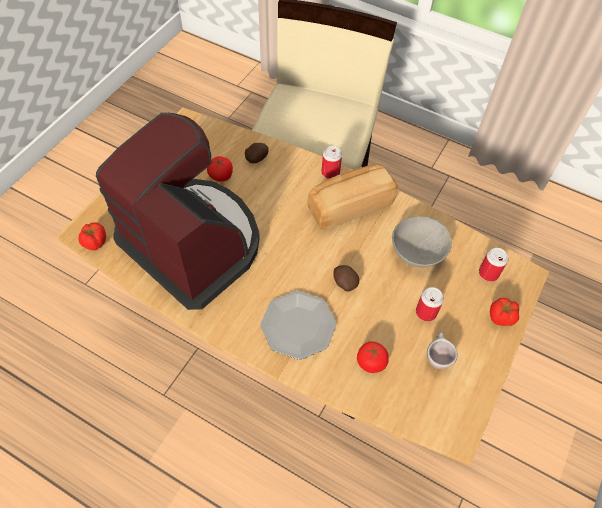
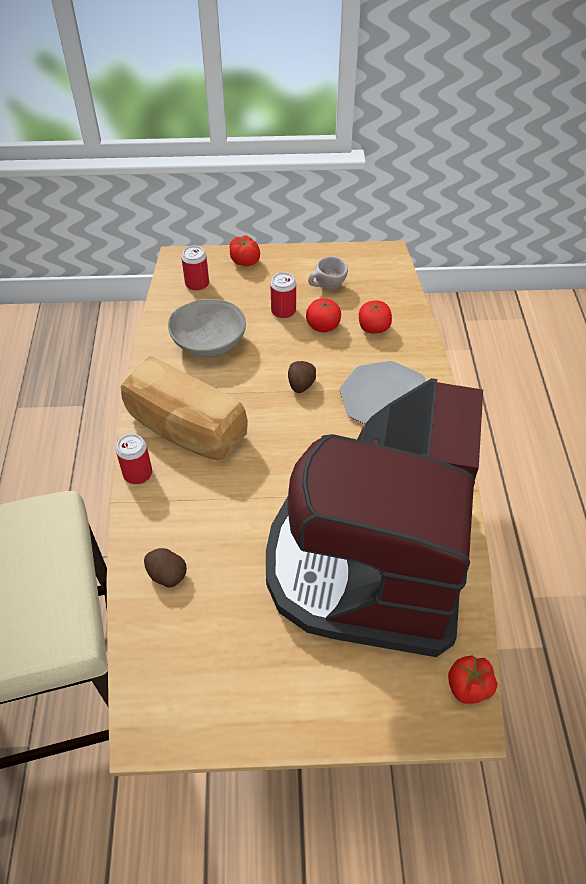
camera: 120 degrees left, 5 degrees down
tomato [207,156,233,182] -> tomato moved to [306,298,341,332]

